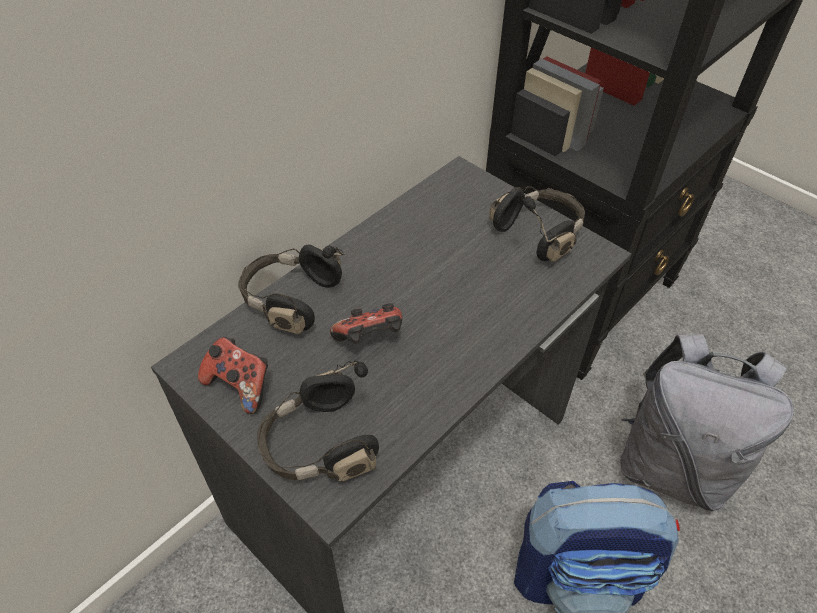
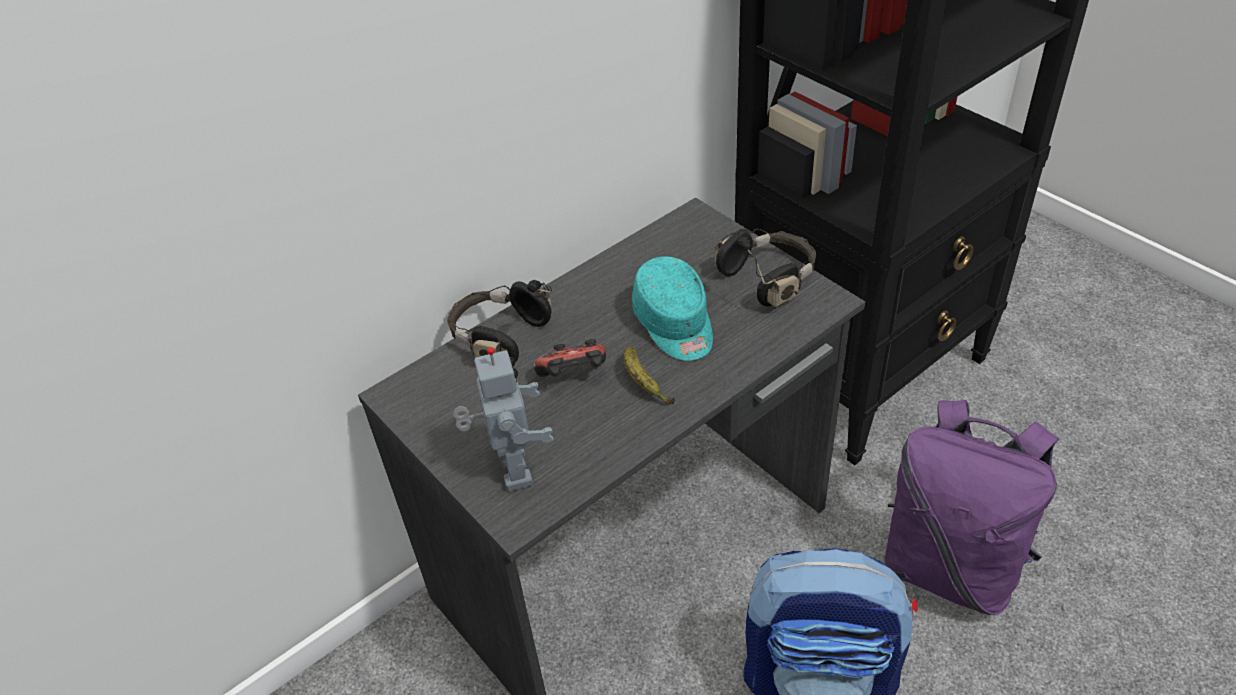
camera: 10 degrees right, 5 degrees down
game controller [198,337,268,414] -> none
black headphones [257,361,379,482] -> toy robot [453,347,554,491]
grey backpack [620,334,794,511] -> purple backpack [884,400,1059,615]
none -> banana [623,347,675,405]
none -> turquoise cap [632,257,713,361]

